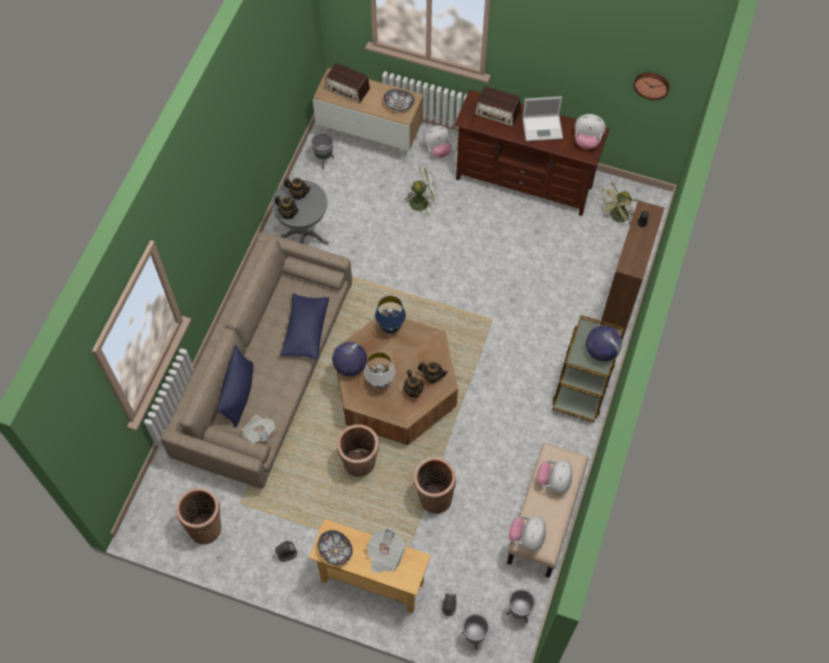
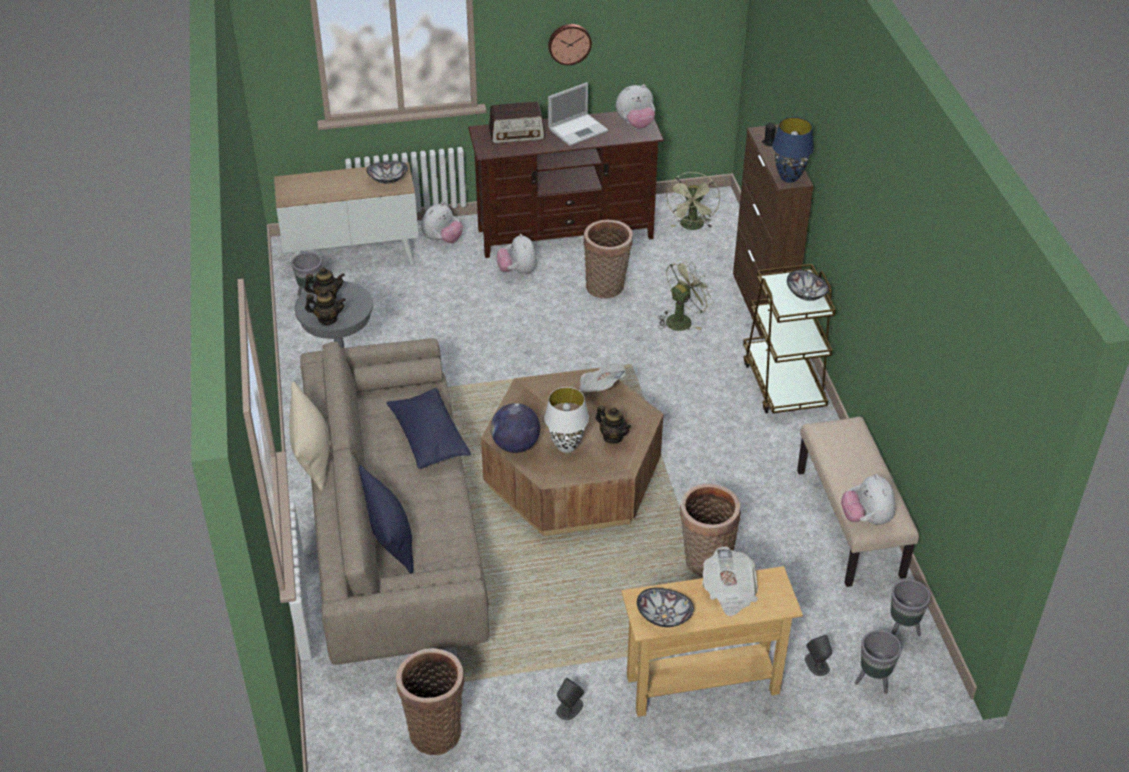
camera: 30 degrees left, 20 degrees down
newspaper [241,415,276,444] -> newspaper moved to [579,363,626,392]
radio [325,63,370,103] -> none
basket [337,424,379,477] -> basket moved to [583,220,633,299]
blue table lamp [375,296,406,334] -> blue table lamp moved to [772,117,814,183]
green fan [403,165,438,216] -> green fan moved to [658,259,714,331]
teapot [418,362,448,383] -> none
plush toy [536,460,572,494] -> plush toy moved to [497,234,537,276]
globe [586,326,622,361] -> bowl [787,270,829,301]
wall clock [634,72,669,100] -> wall clock moved to [548,24,592,65]
none -> beige pillow [289,382,329,491]

